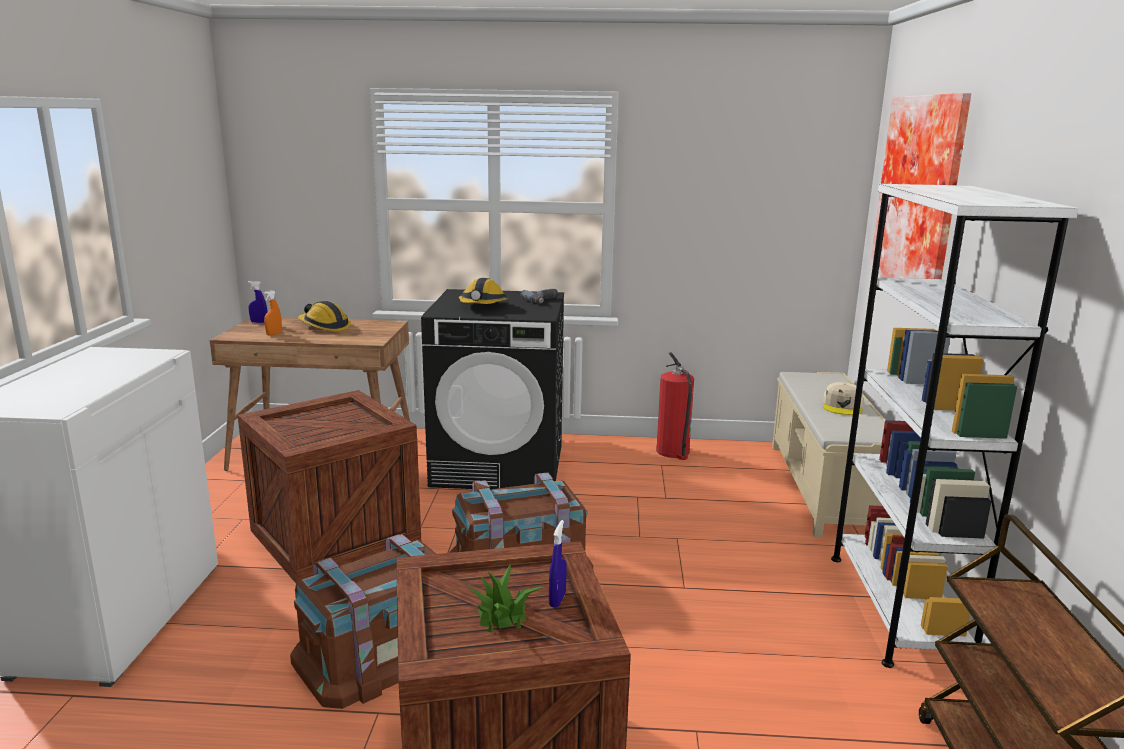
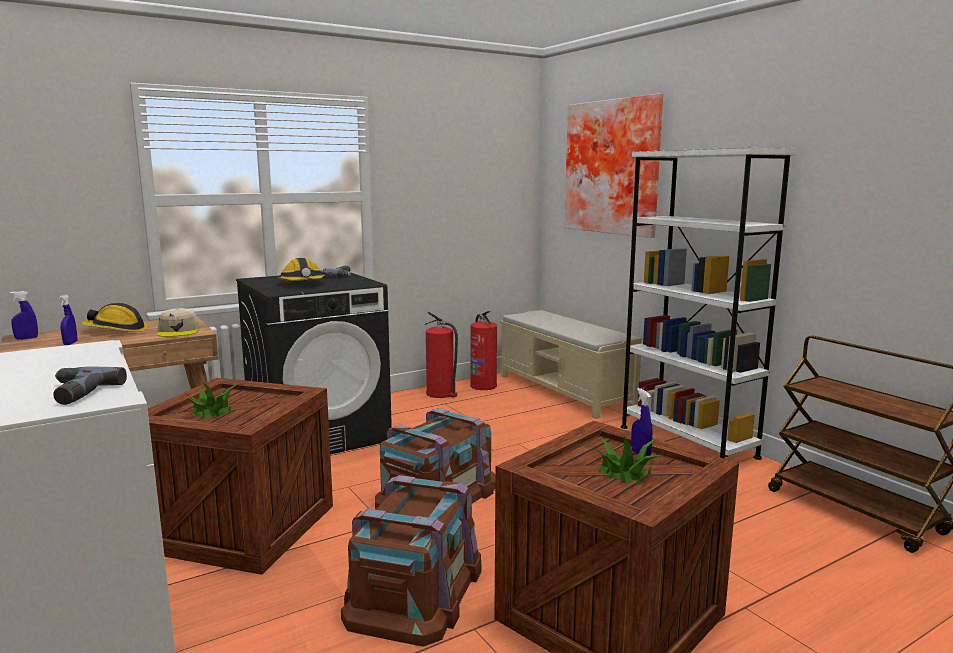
camera: 35 degrees left, 5 degrees down
orange spray bottle [264,290,282,336] -> blue spray bottle [59,294,77,345]
beige cap [823,382,863,415] -> beige cap moved to [157,308,199,337]
none -> power drill [53,366,127,405]
none -> potted plant [186,381,239,419]
none -> fire extinguisher [470,311,497,390]

